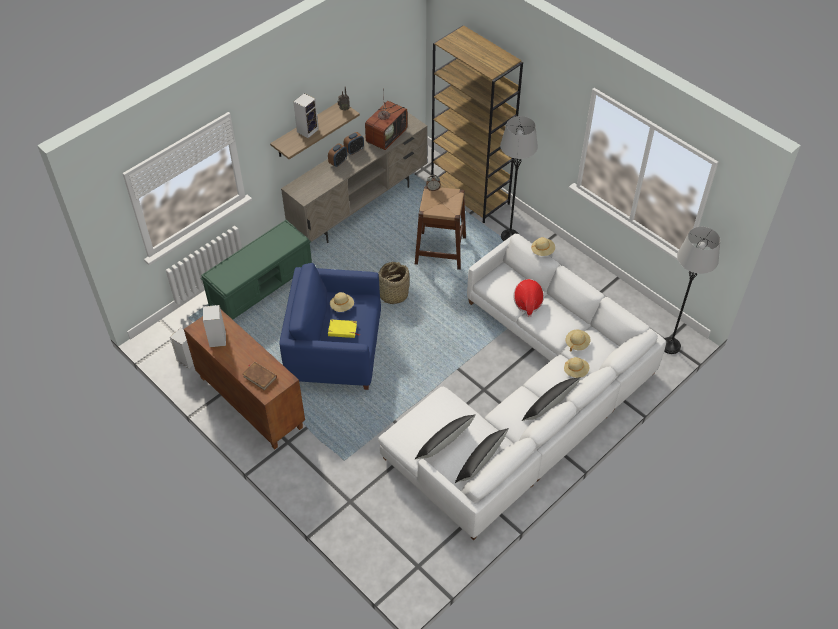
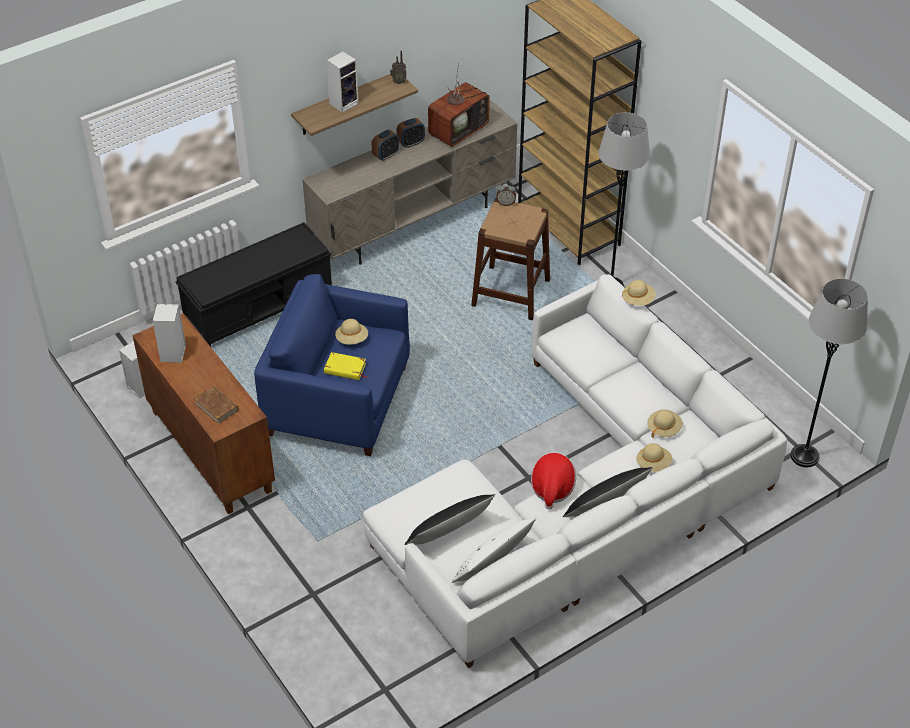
camera: 10 degrees right, 5 degrees down
green bench [201,220,312,320] -> black bench [175,222,332,348]
basket [378,262,410,304] -> none
black pillow [455,428,509,483] -> white pillow [452,518,536,583]
hat [513,279,544,317] -> hat moved to [531,453,576,510]

